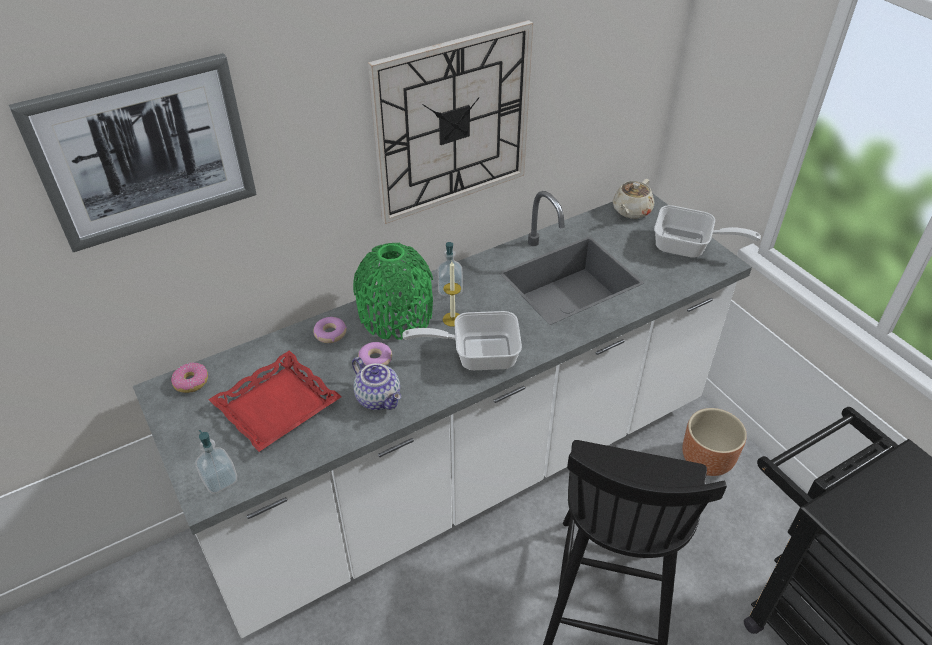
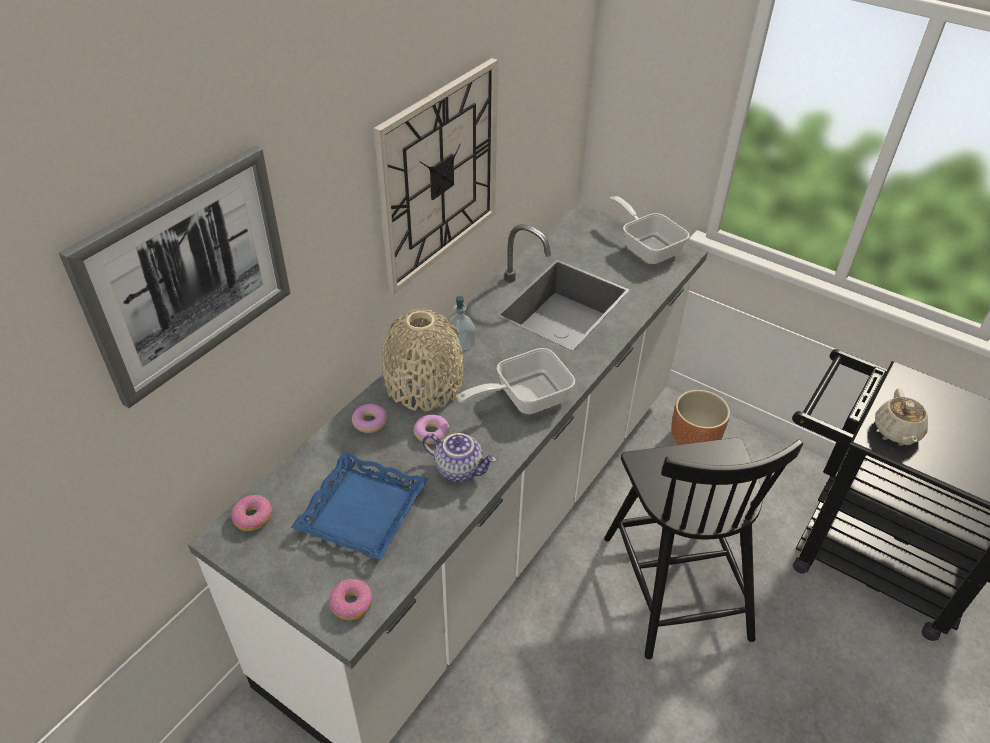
camera: 25 degrees left, 0 degrees up
soap dispenser [195,430,237,494] -> donut [329,579,373,620]
red tray [208,350,342,452] -> blue tray [291,451,428,560]
green vase [353,243,433,340] -> beige vase [382,309,463,411]
candle [443,261,461,327] -> none
beige teapot [613,179,654,219] -> beige teapot moved to [875,388,928,445]
frying pan [654,205,761,258] -> frying pan turned 120 degrees counterclockwise [609,196,690,264]

